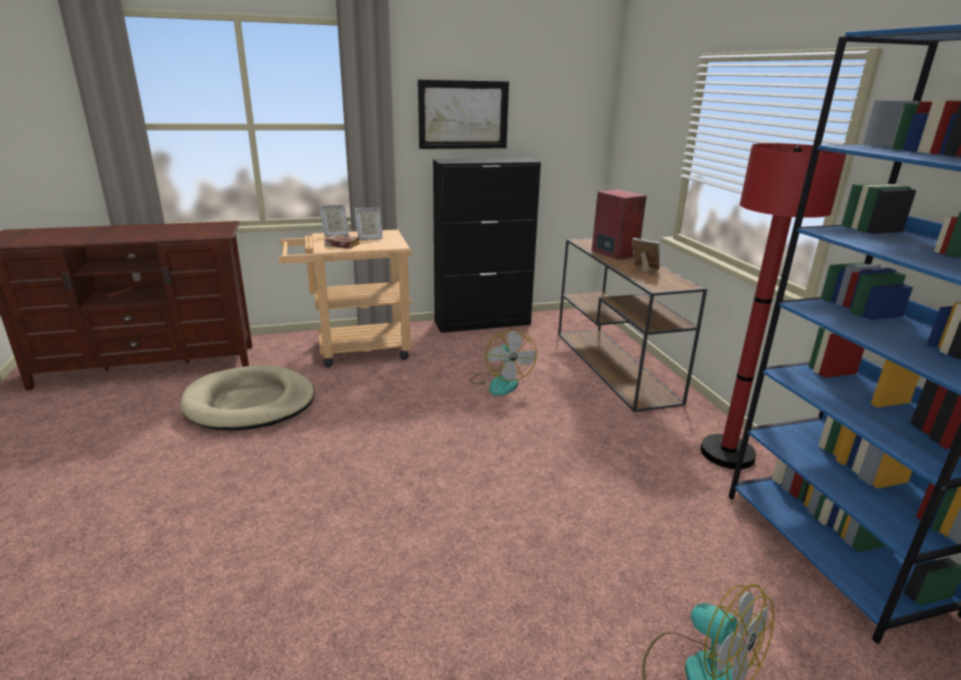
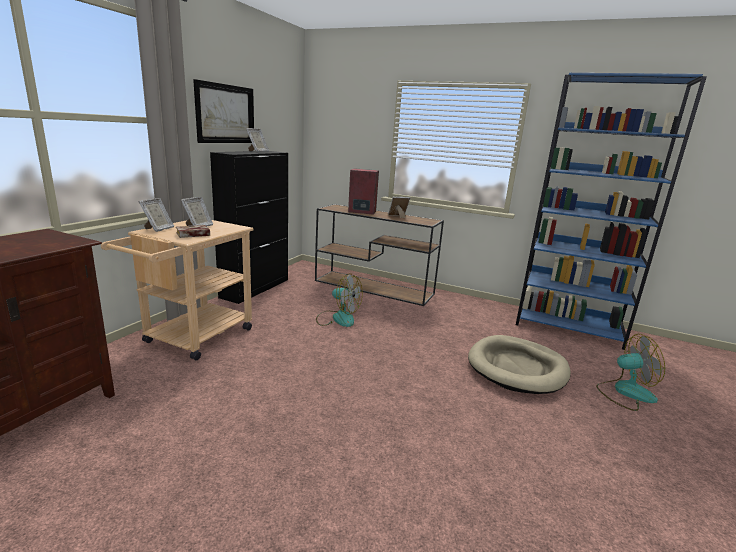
camera: 50 degrees left, 5 degrees down
beige dog bed [180,365,315,430] -> beige dog bed moved to [468,335,571,394]
red floor lamp [700,143,846,469] -> none
none -> picture frame [246,128,269,152]

